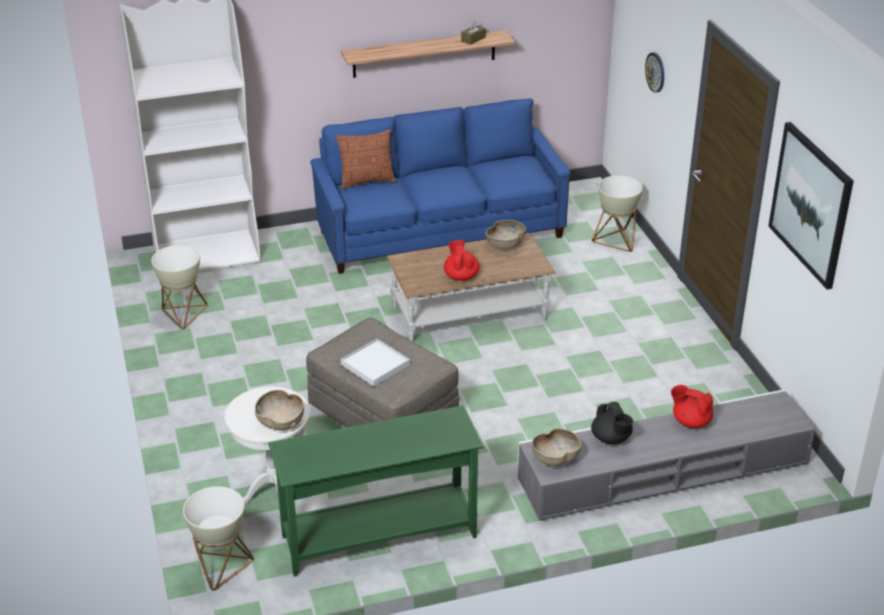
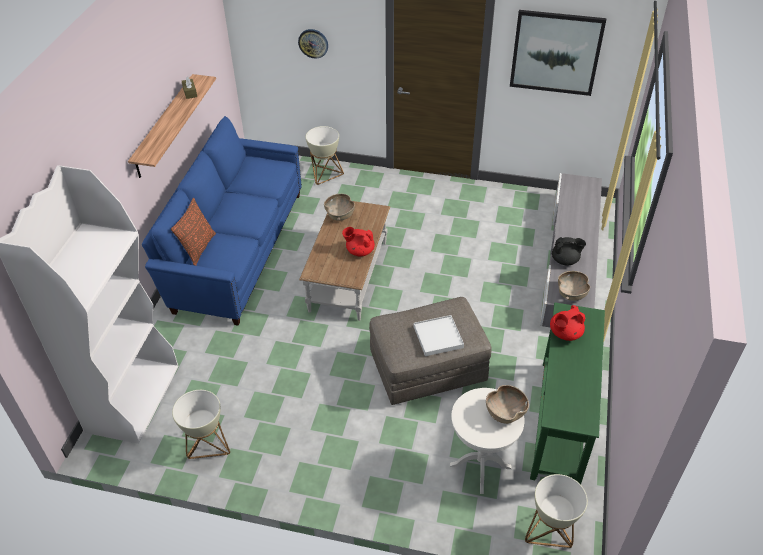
camera: 60 degrees left, 10 degrees up
red teapot [671,385,713,428] -> red teapot moved to [550,305,585,341]

